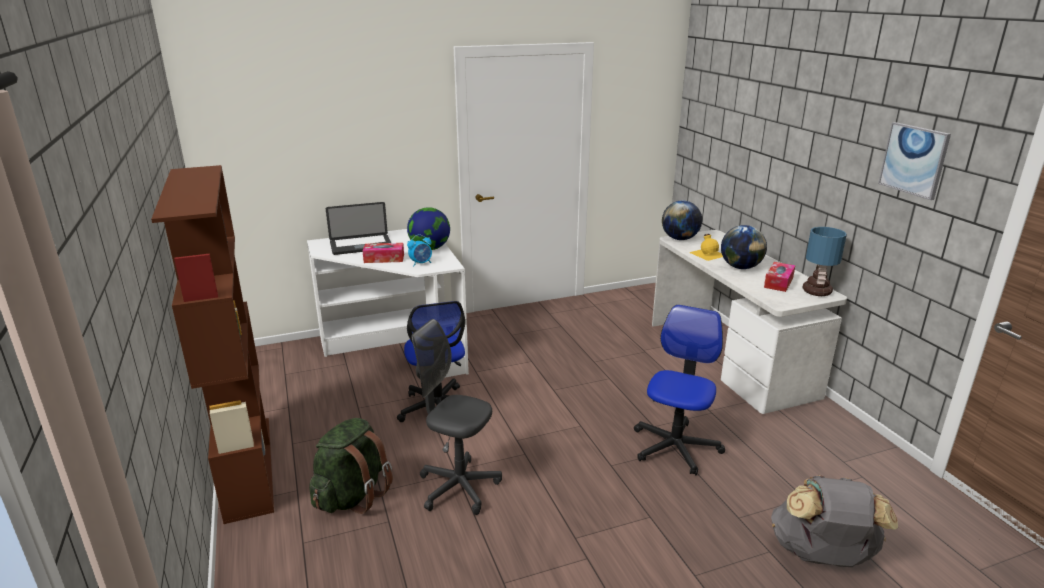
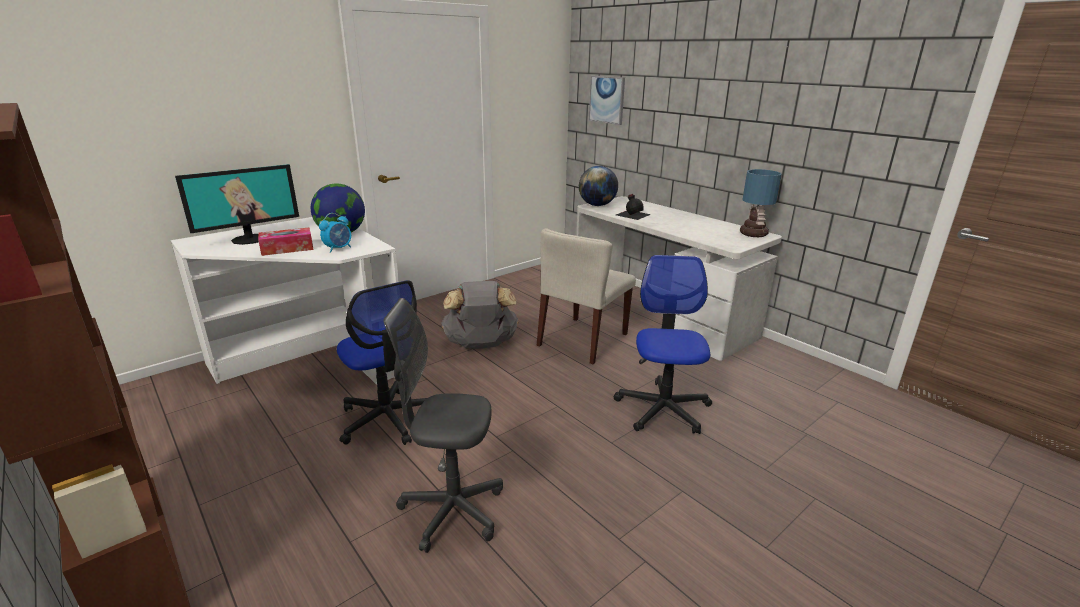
camera: 20 degrees left, 0 degrees up
green backpack [309,418,393,514] -> none
laptop [326,202,391,255] -> monitor [175,164,299,245]
yellow bottle [689,234,723,261] -> black bottle [616,194,651,220]
globe [721,225,767,269] -> none
tissue box [764,262,795,292] -> none
grey backpack [771,475,898,567] -> grey backpack moved to [441,281,519,349]
picture [878,122,951,200] -> picture moved to [589,76,625,125]
none -> beige chair [537,228,636,364]

